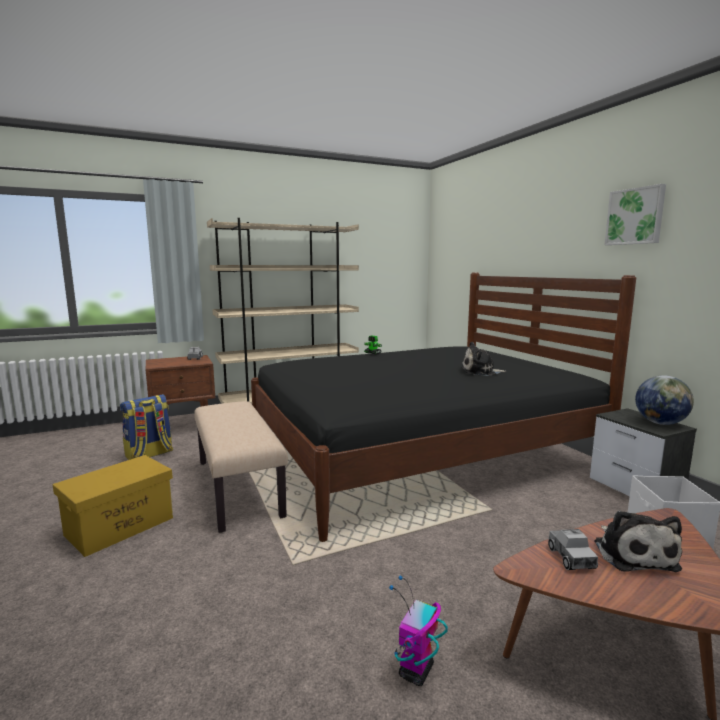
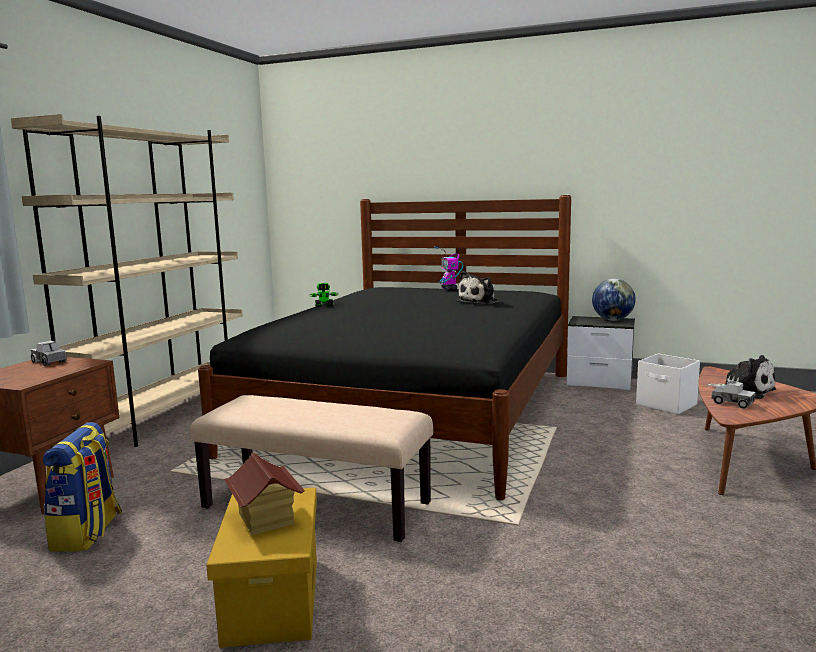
camera: 45 degrees left, 0 degrees up
toy robot [389,575,448,686] -> toy robot moved to [434,246,463,290]
picture [605,184,666,245] -> none
none -> toy house [224,453,305,535]

